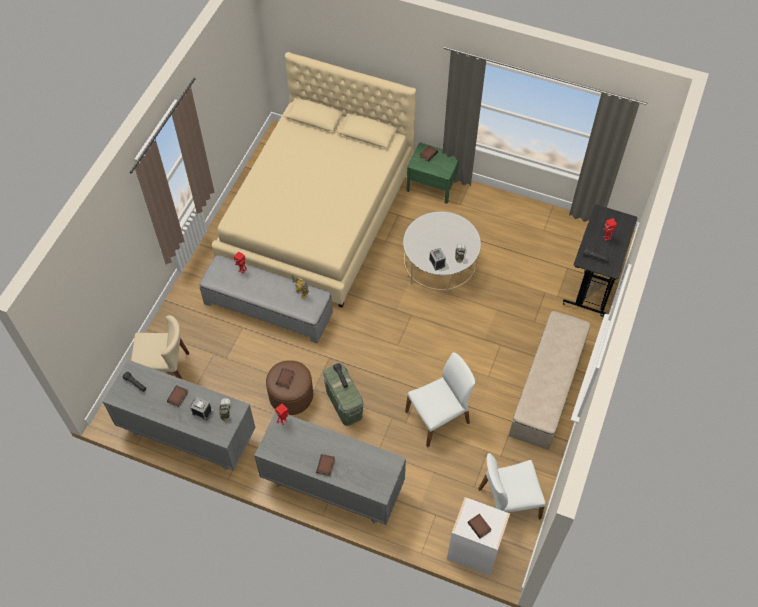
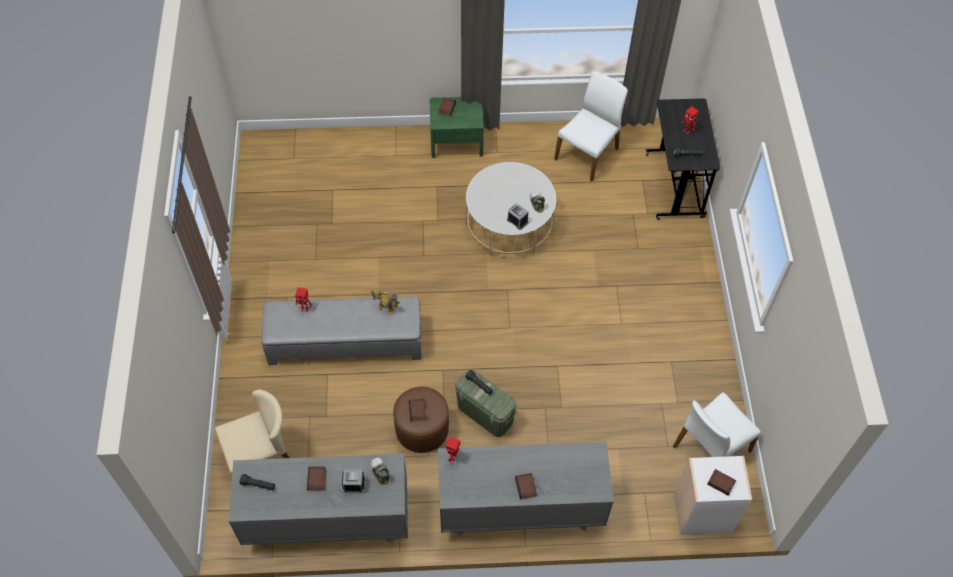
camera: 25 degrees left, 0 degrees up
beige bed [212,52,416,308] -> none
white chair [405,352,475,447] -> white chair moved to [554,72,628,181]
beige bench [509,311,590,450] -> none

